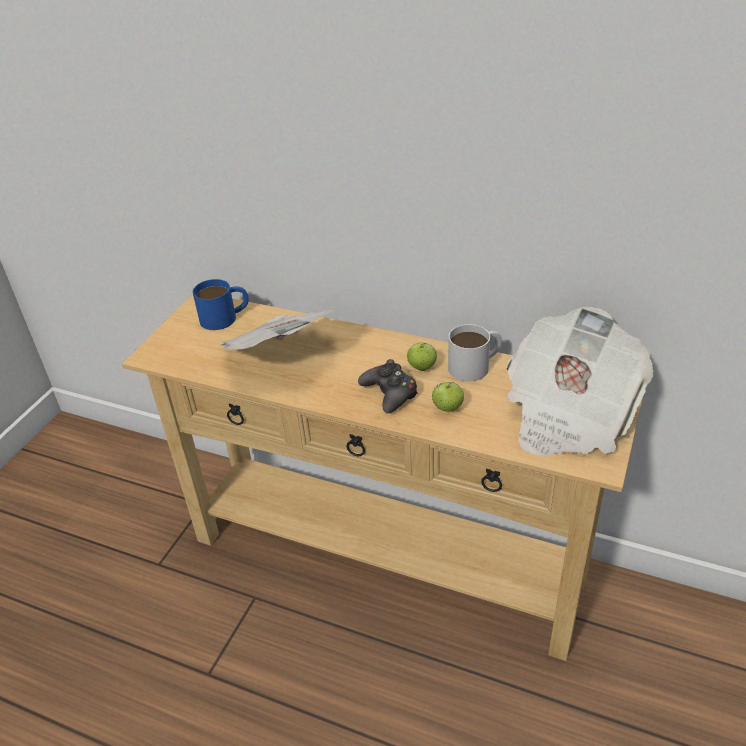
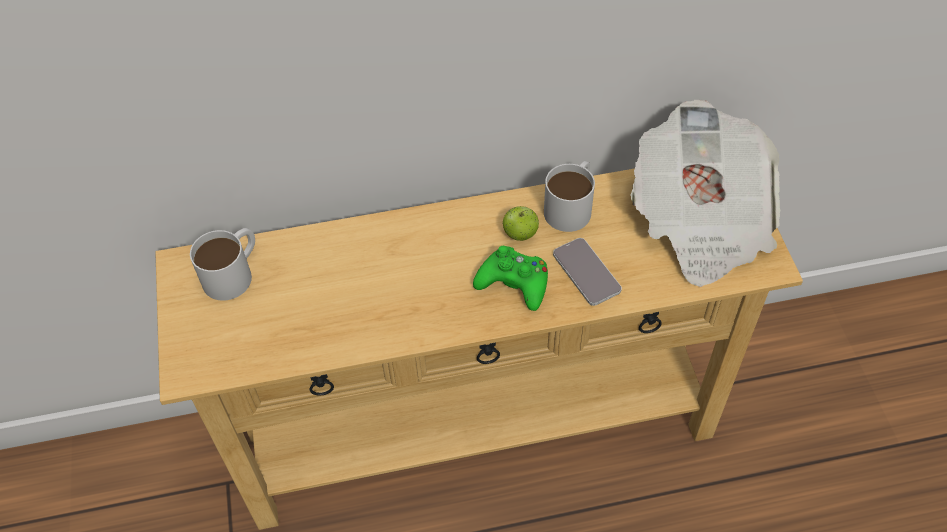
camera: 35 degrees left, 15 degrees up
blue mug [193,279,249,330] -> white mug [190,228,255,301]
newspaper [220,309,336,350] -> none
black game controller [358,359,417,413] -> green game controller [473,246,548,311]
apple [432,382,464,412] -> phone [553,238,622,306]

